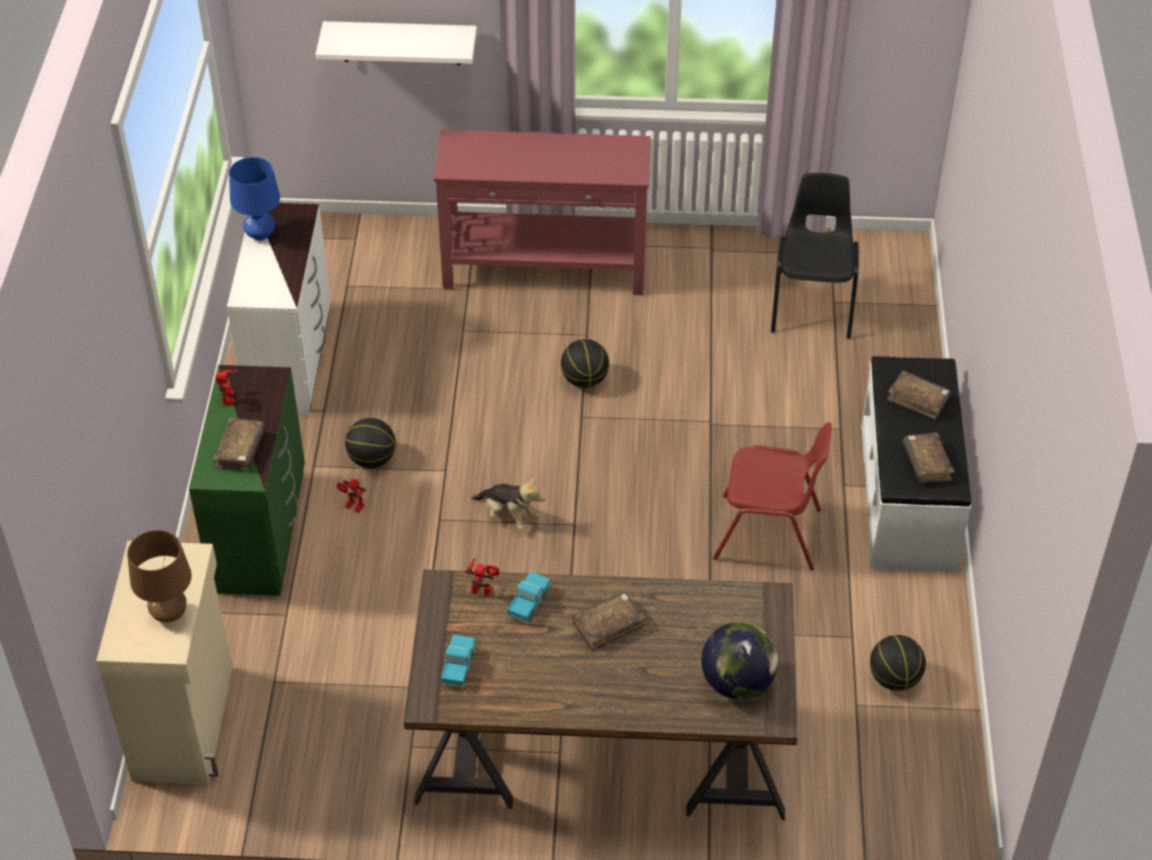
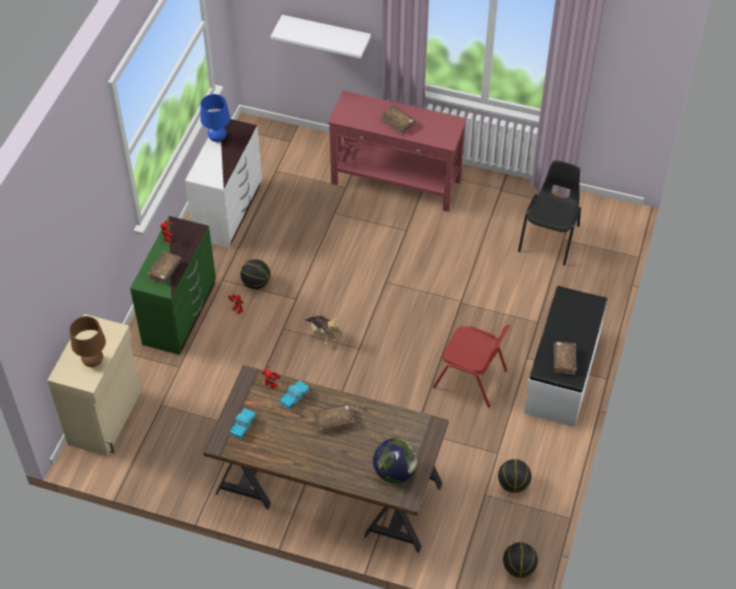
camera: 15 degrees right, 5 degrees up
basketball [561,339,609,388] -> basketball moved to [503,542,538,578]
brown book [887,370,951,420] -> brown book moved to [381,105,415,135]

